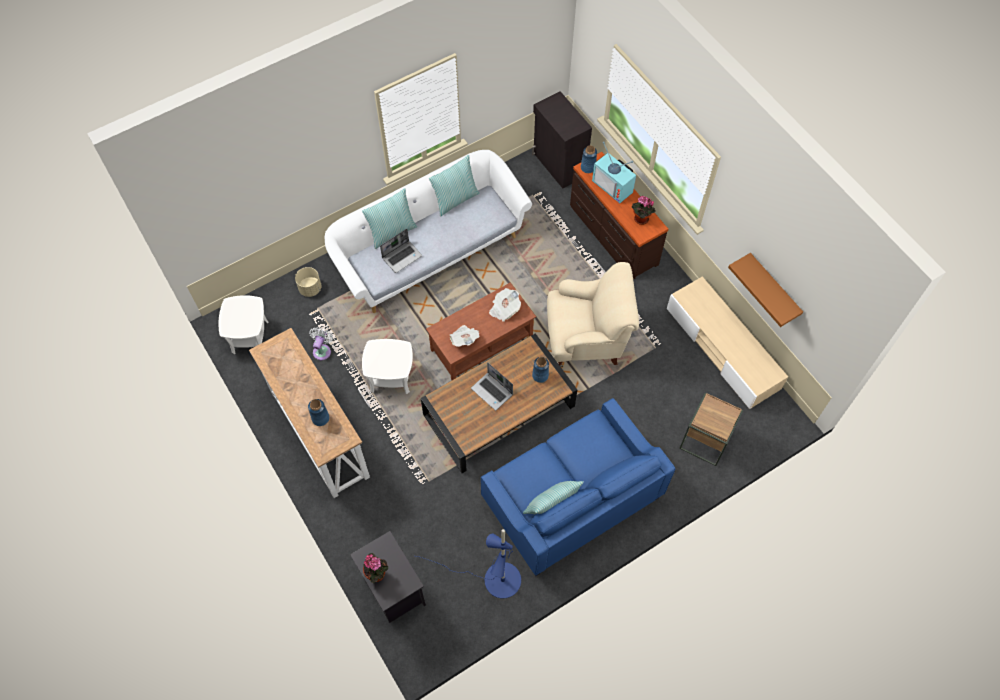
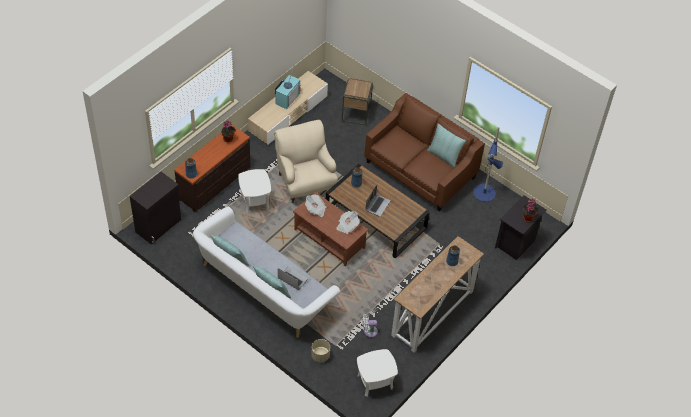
camera: 110 degrees left, 10 degrees down
white side table [362,339,413,394] -> white side table moved to [238,169,271,213]
blue sofa [481,398,675,576] -> brown sofa [364,93,485,212]
television [592,142,636,203] -> television moved to [275,64,301,109]
brown shelf [728,253,803,327] -> none

